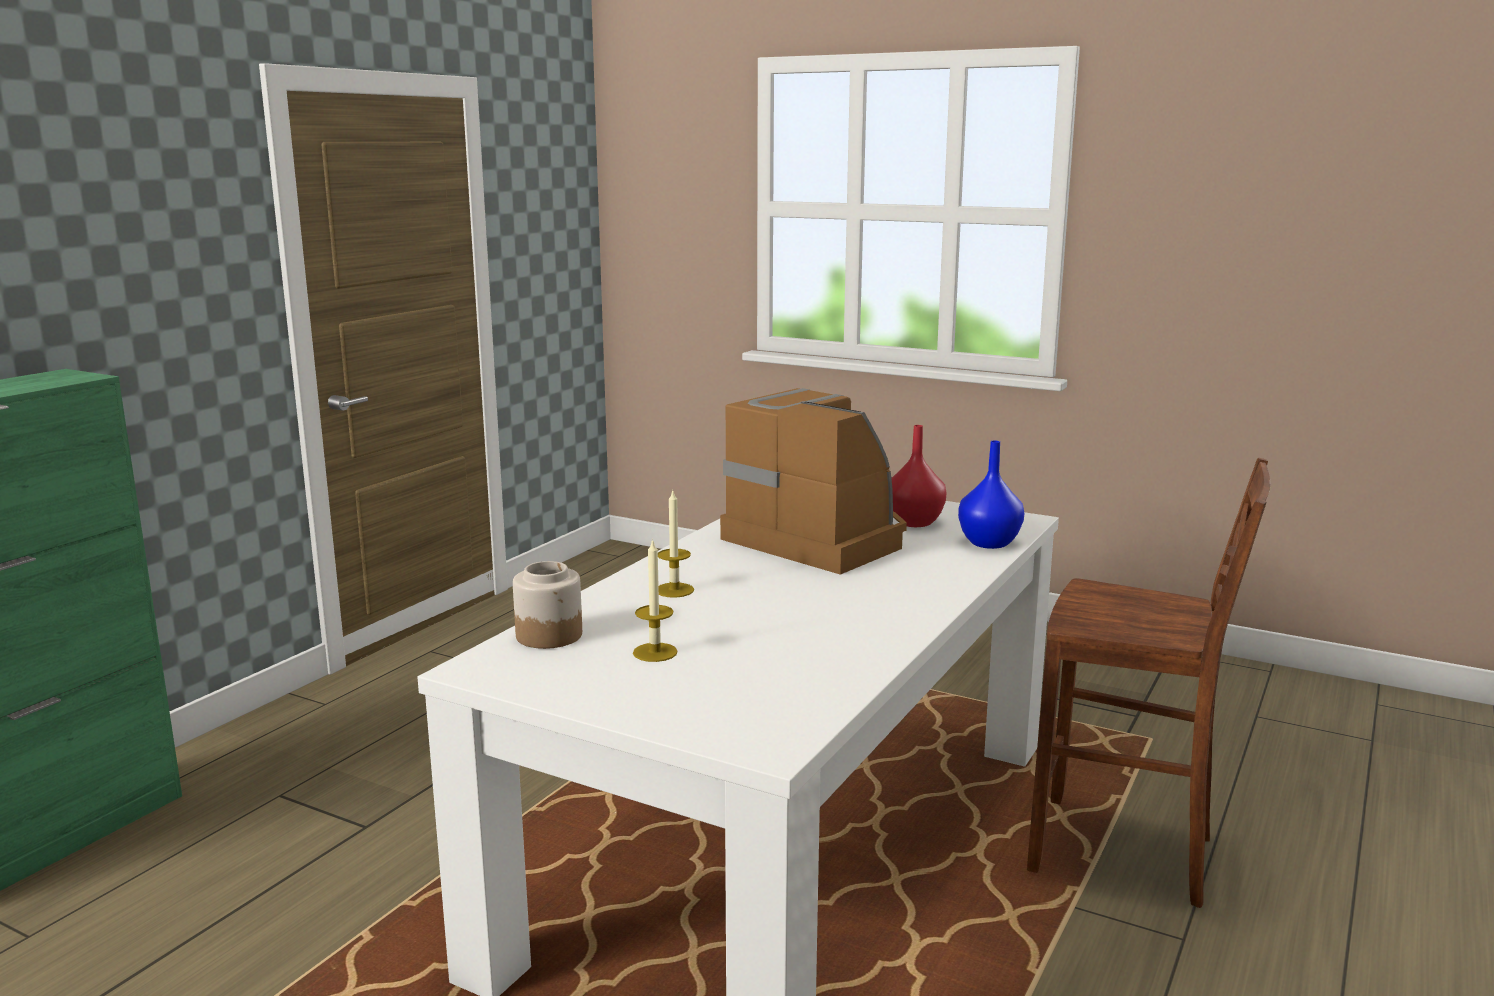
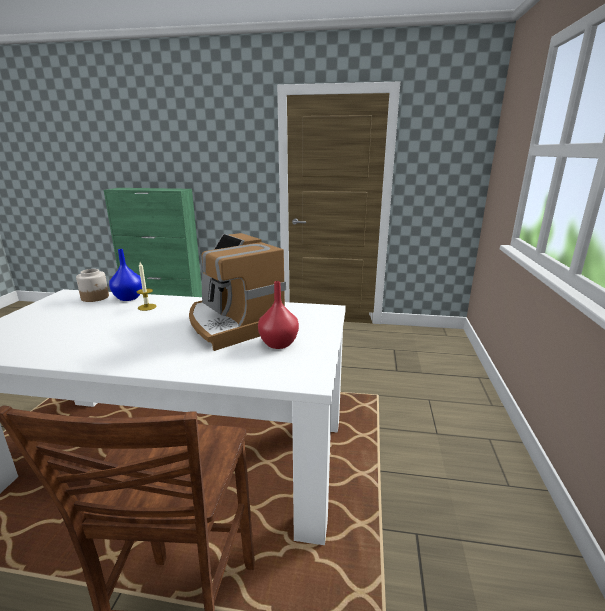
camera: 70 degrees right, 5 degrees up
candle [633,538,678,662] -> none
coffee machine [720,388,907,575] -> coffee machine turned 120 degrees clockwise [189,233,286,351]
blue vase [958,441,1024,549] -> blue vase moved to [109,249,142,301]

